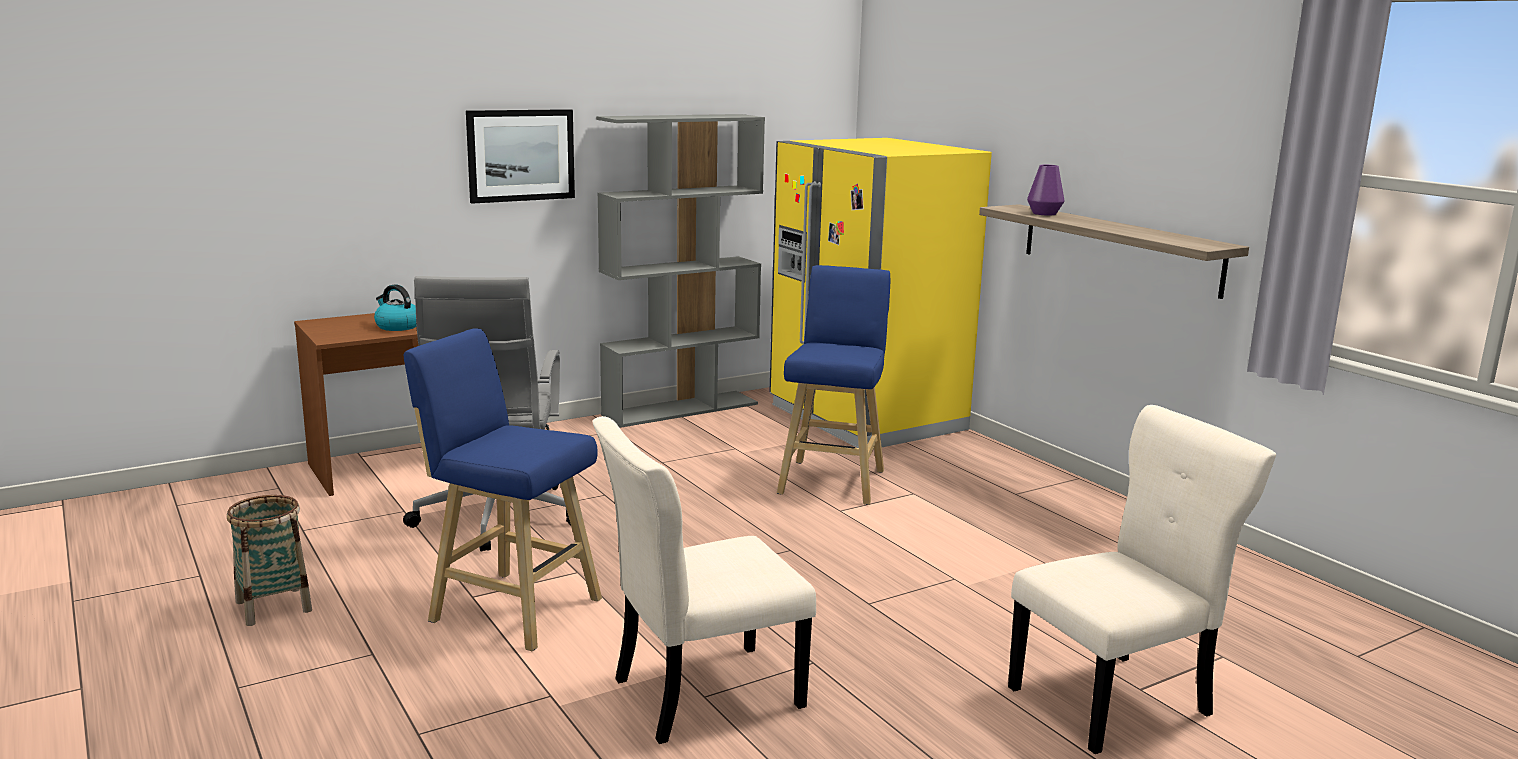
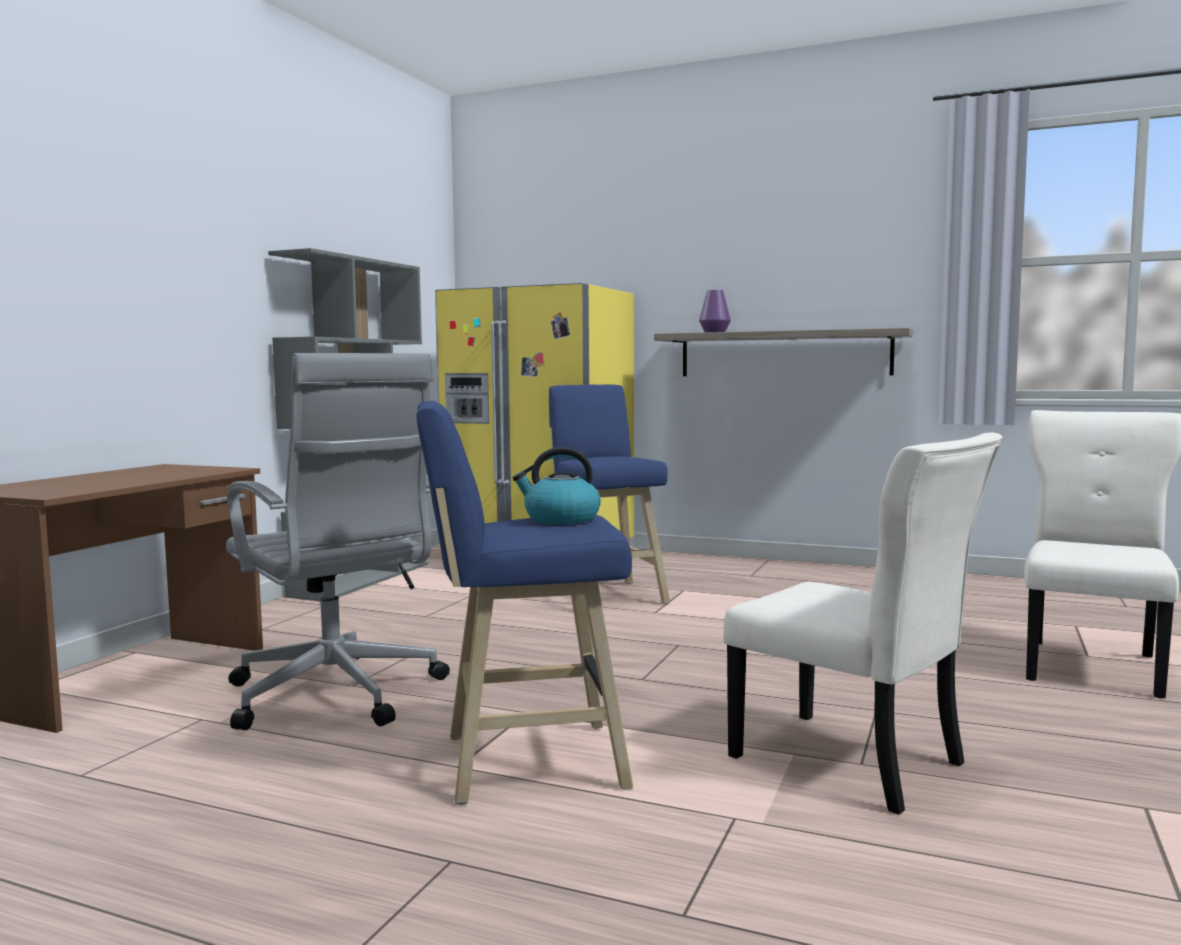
camera: 35 degrees left, 10 degrees down
basket [227,495,312,626] -> none
kettle [374,284,417,331] -> kettle moved to [513,447,601,524]
picture [466,109,575,204] -> none
beige chair [592,416,816,744] -> beige chair turned 75 degrees counterclockwise [723,432,1003,815]

